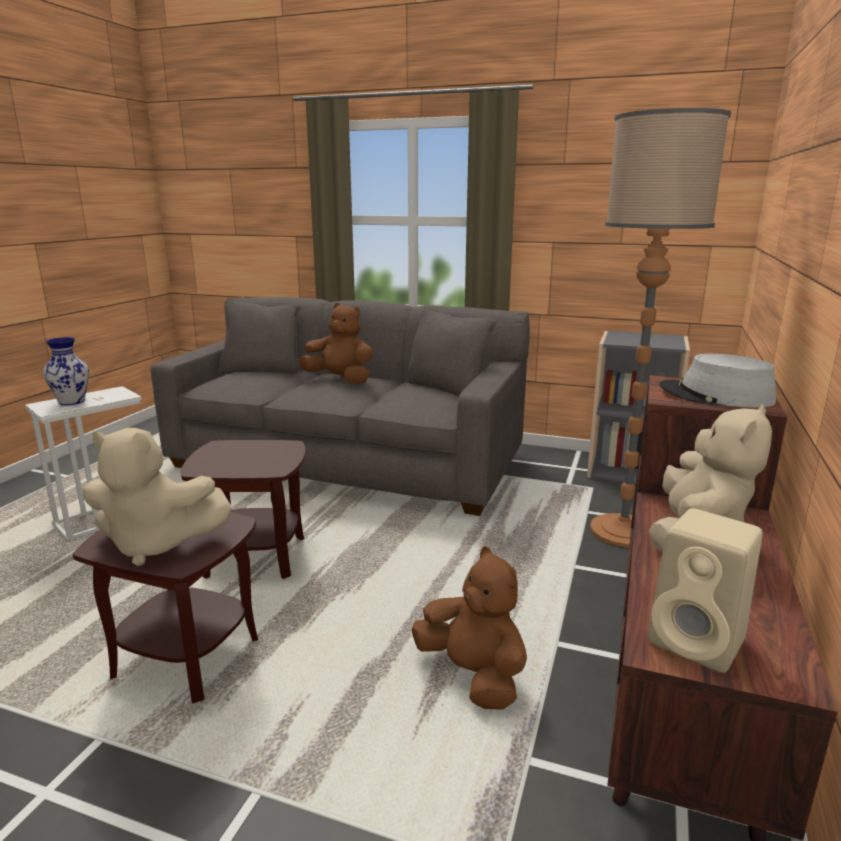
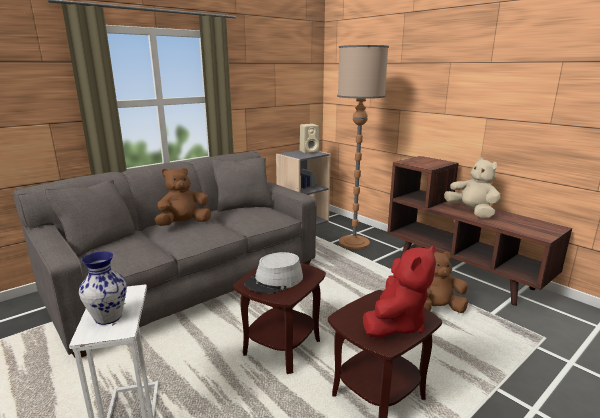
camera: 60 degrees left, 0 degrees up
beige plush toy [83,428,232,566] -> red plush toy [363,245,436,338]
beige speaker [648,508,762,673] -> beige speaker moved to [300,124,319,153]
grey hat [659,354,776,408] -> grey hat moved to [244,252,303,294]

